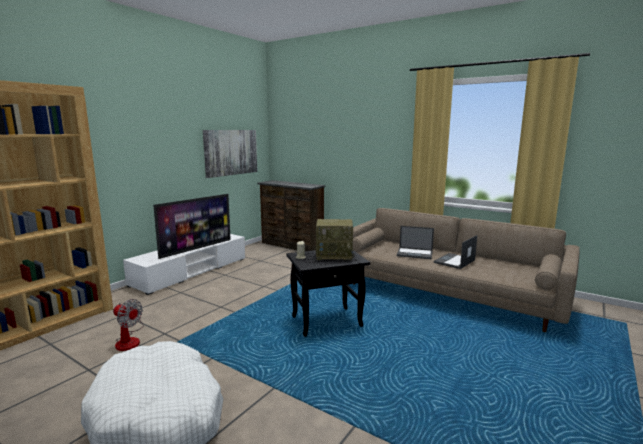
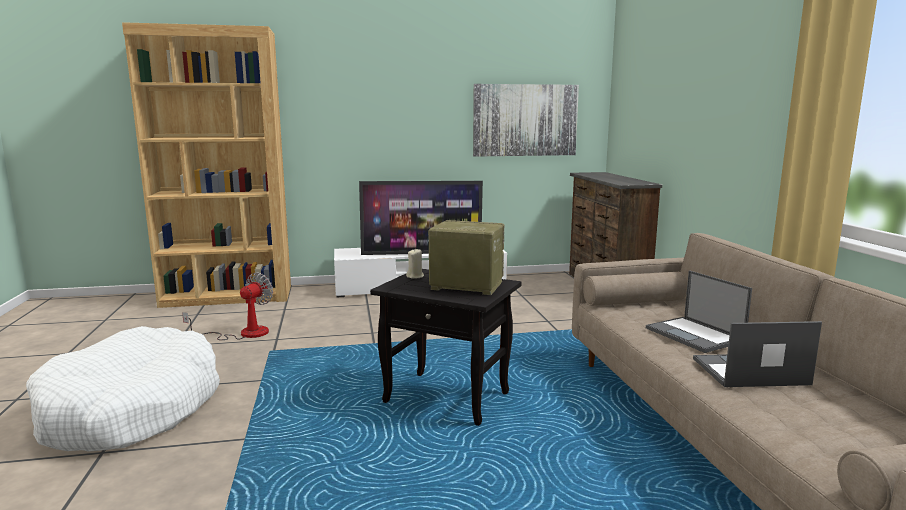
camera: 45 degrees right, 0 degrees up
fan [113,299,144,351] -> fan turned 135 degrees counterclockwise [182,272,273,340]
radio [316,219,355,261] -> radio turned 150 degrees clockwise [428,220,504,295]

